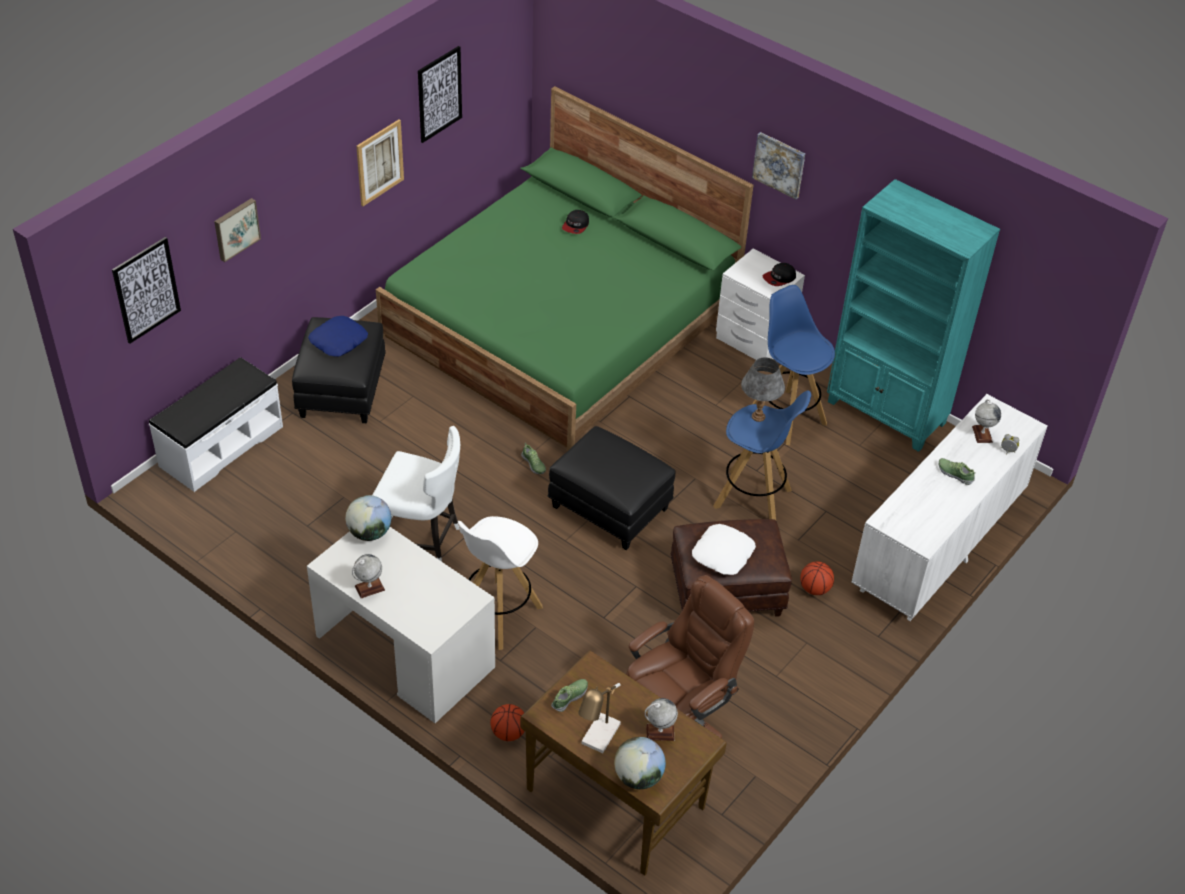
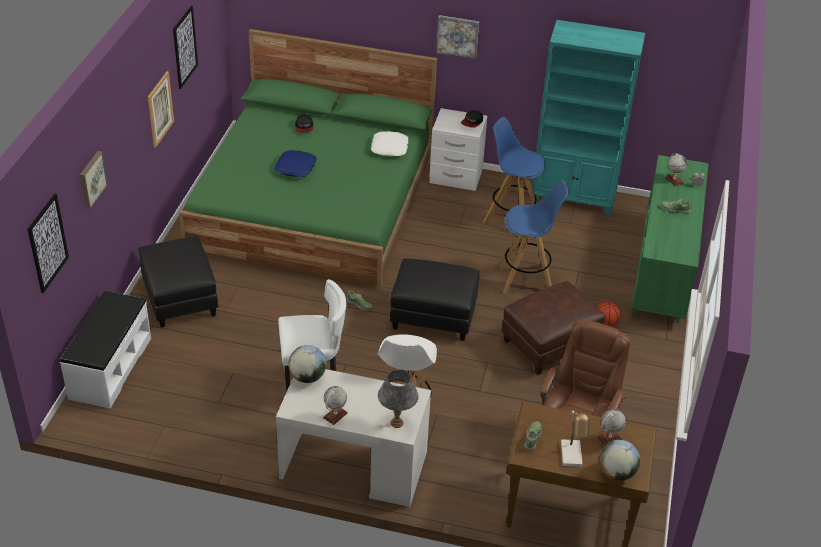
camera: 25 degrees left, 5 degrees down
blue pillow [308,316,368,357] -> blue pillow moved to [274,150,317,177]
basketball [490,704,525,741] -> none
white pillow [692,524,756,575] -> white pillow moved to [371,131,408,156]
grey table lamp [741,357,785,422] -> grey table lamp moved to [378,370,419,428]
white dresser [851,394,1047,621] -> green dresser [632,155,709,323]

